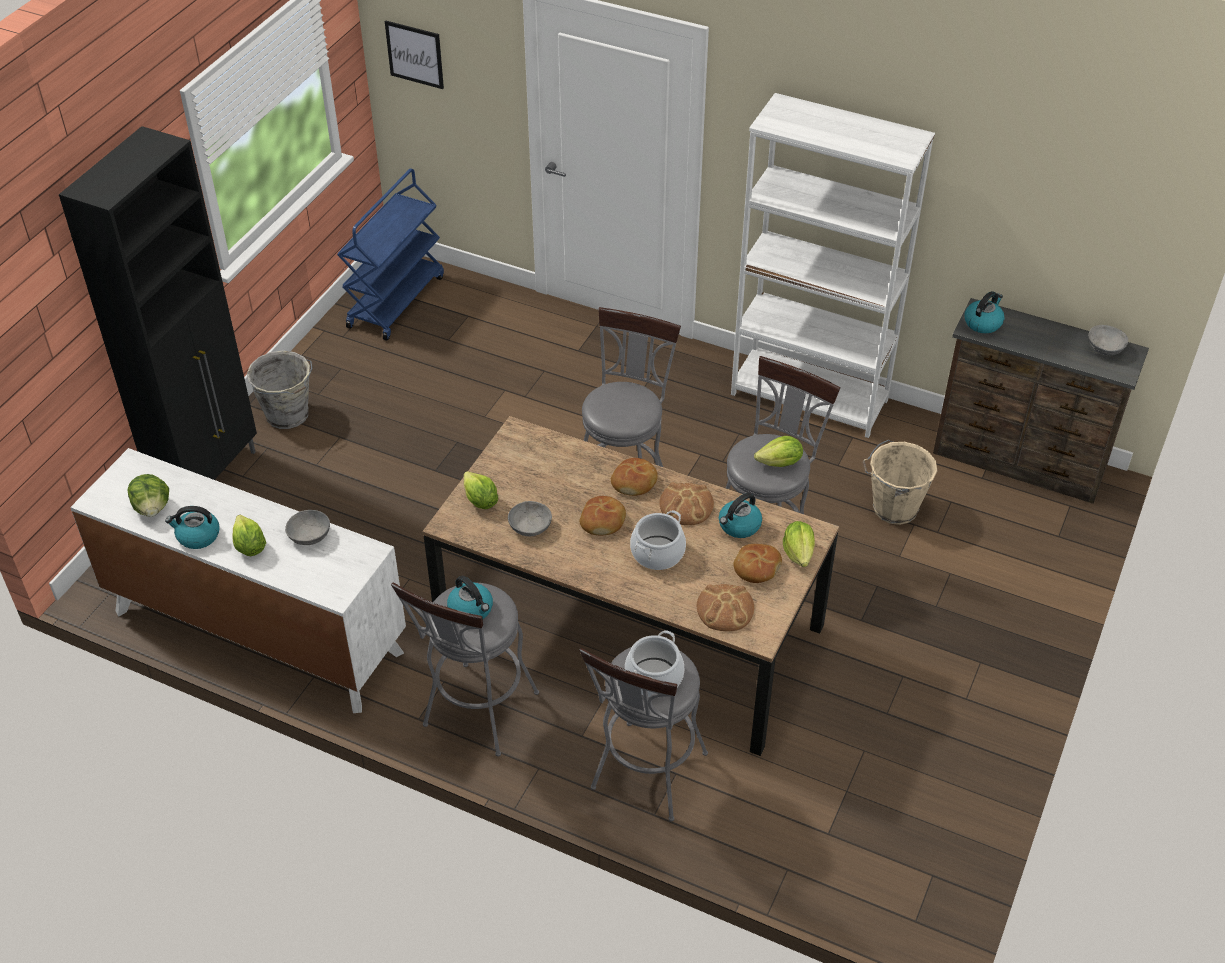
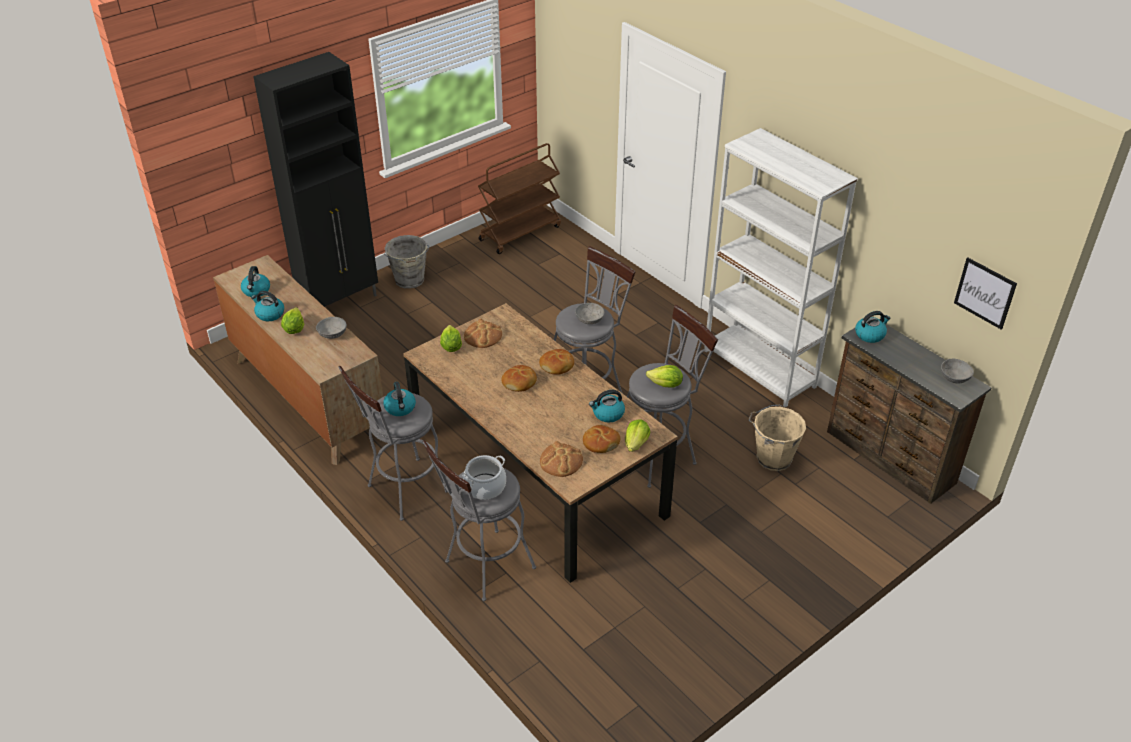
camera: 25 degrees right, 5 degrees down
white dresser [70,448,406,713] -> brown dresser [213,255,383,465]
lettuce [128,474,169,517] -> kettle [241,266,270,297]
blue cart [337,168,444,341] -> brown cart [478,143,561,254]
picture [385,21,444,89] -> picture moved to [954,257,1017,330]
grey bowl [508,501,552,536] -> grey bowl moved to [575,303,605,324]
cooking pot [630,510,686,570] -> none
bread [659,482,714,525] -> bread moved to [464,319,502,348]

